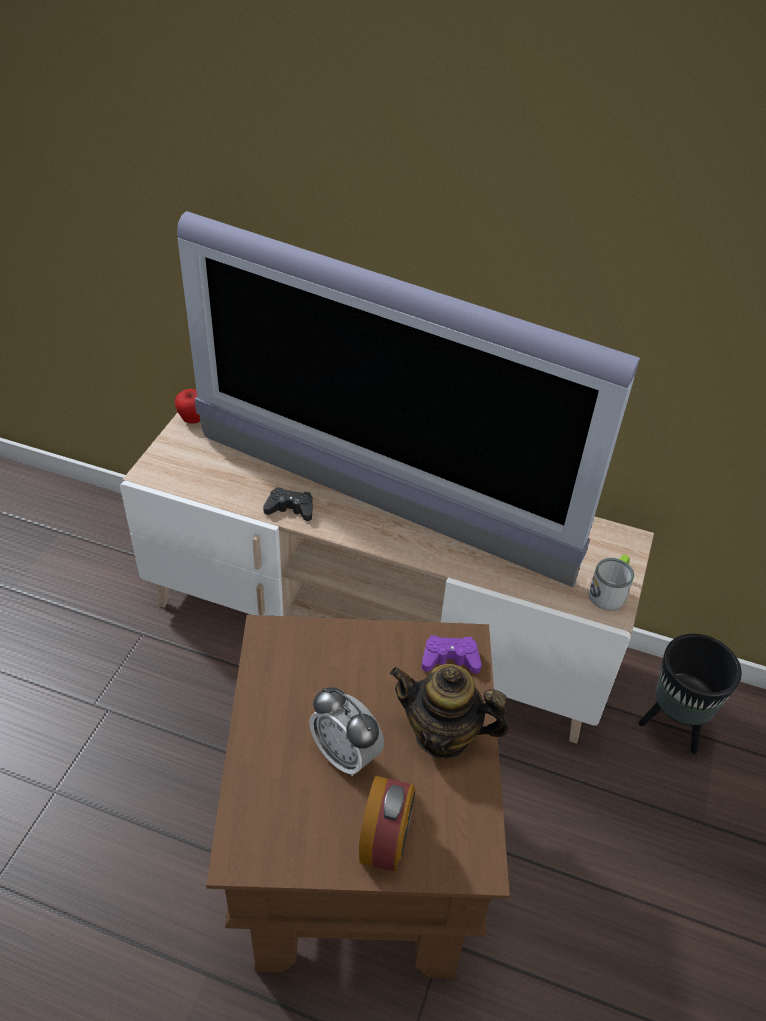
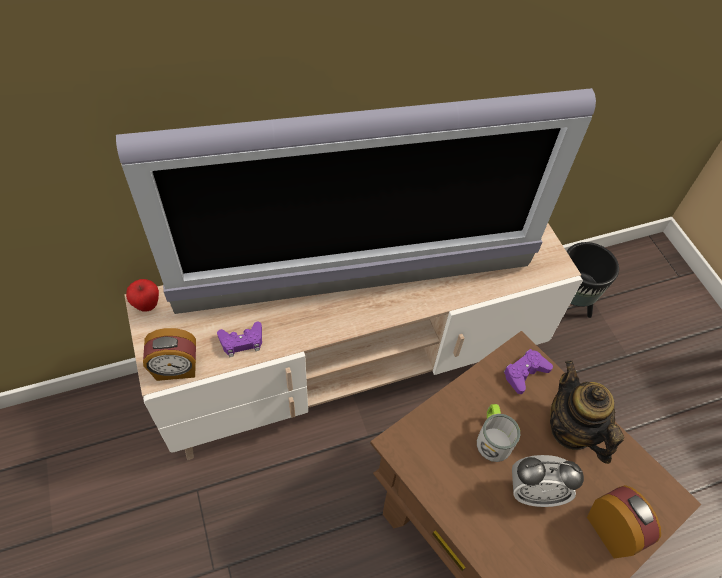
camera: 40 degrees left, 10 degrees up
black game controller [263,487,313,521] -> none
teapot [390,664,509,759] -> teapot turned 90 degrees clockwise [550,361,624,464]
mug [589,554,634,611] -> mug moved to [477,404,520,462]
none -> alarm clock [143,328,196,381]
none -> purple game controller [217,322,262,357]

